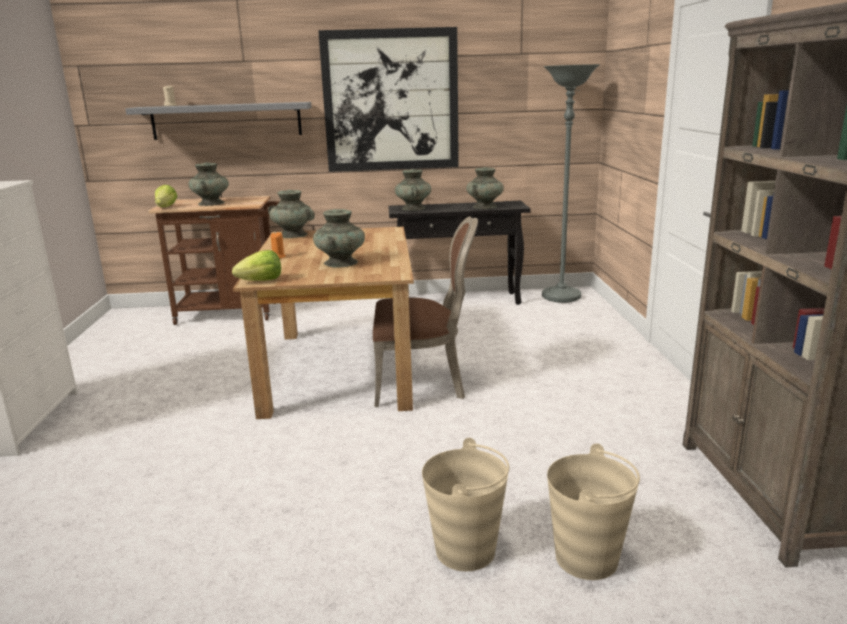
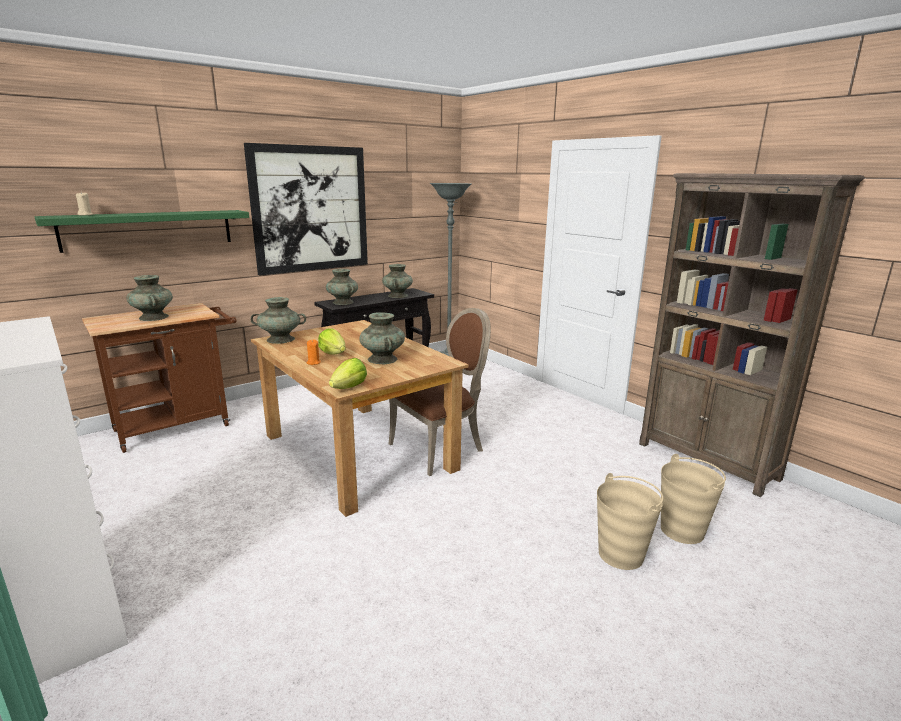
camera: 35 degrees left, 0 degrees up
grey shelf [125,102,312,140] -> green shelf [34,210,249,253]
lettuce [155,185,177,207] -> lettuce moved to [318,329,346,355]

